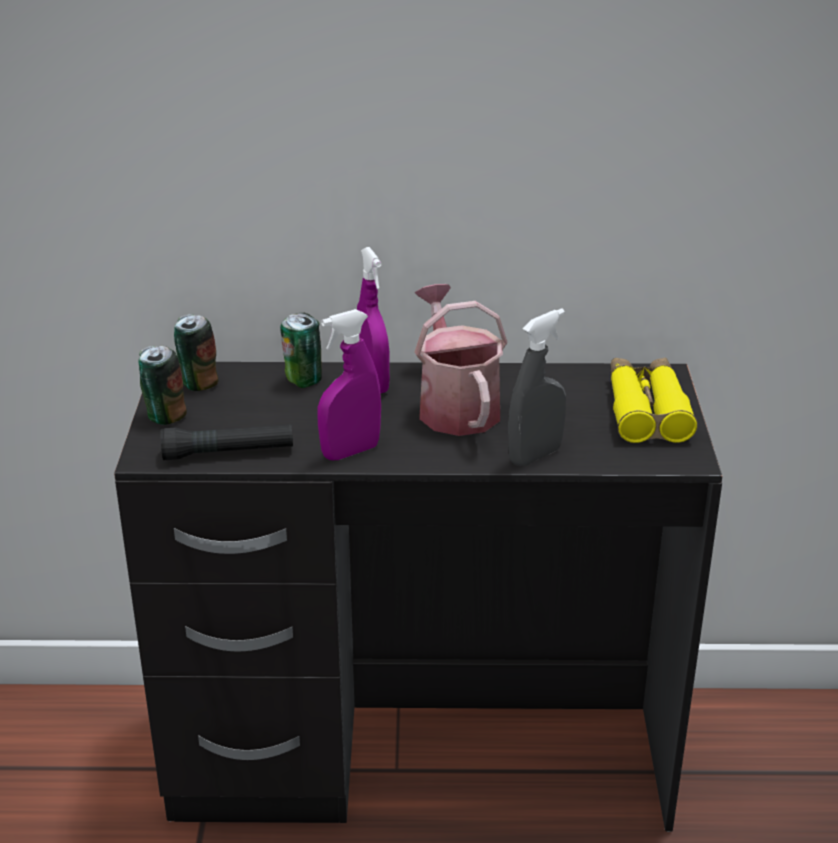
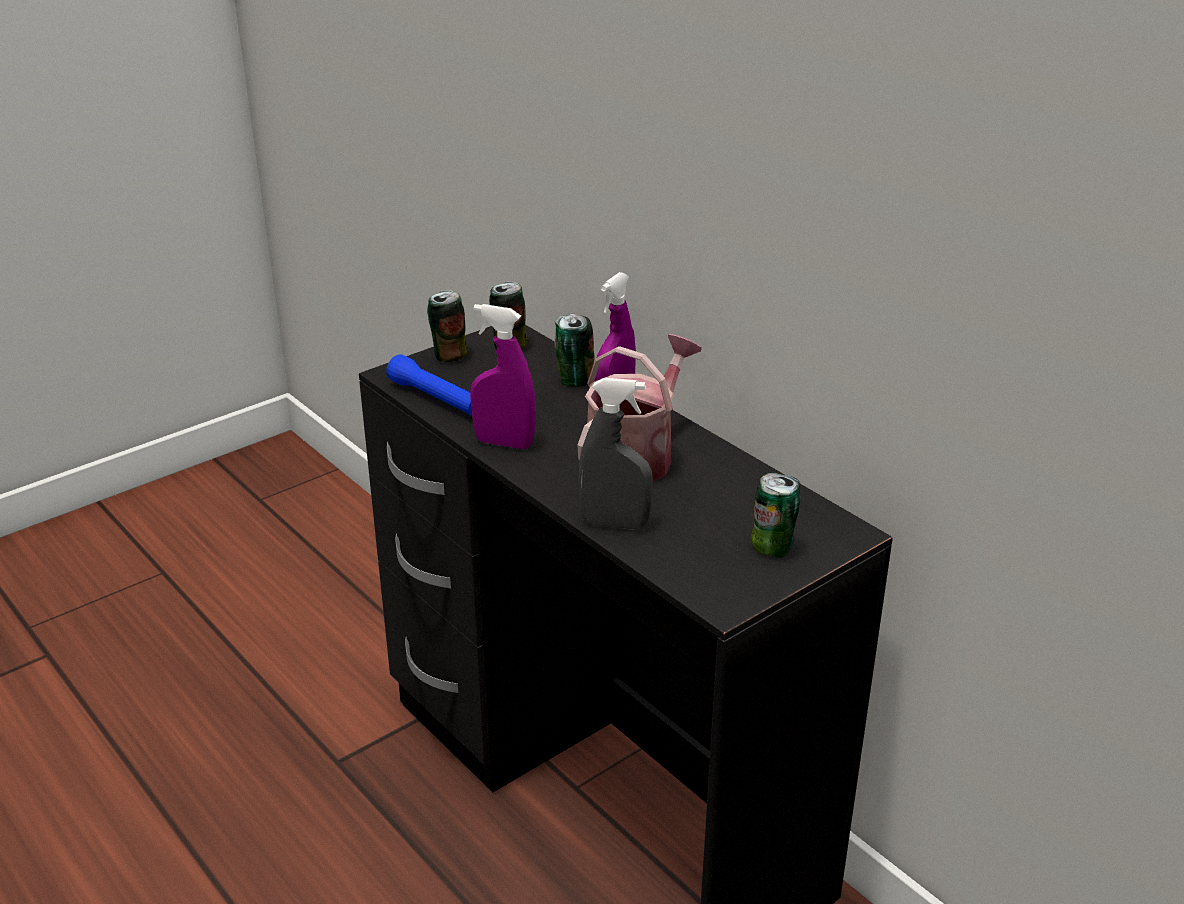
camera: 50 degrees right, 0 degrees up
black flashlight [161,424,293,460] -> blue flashlight [386,354,472,416]
yellow binoculars [610,358,698,443] -> can [751,471,801,558]

